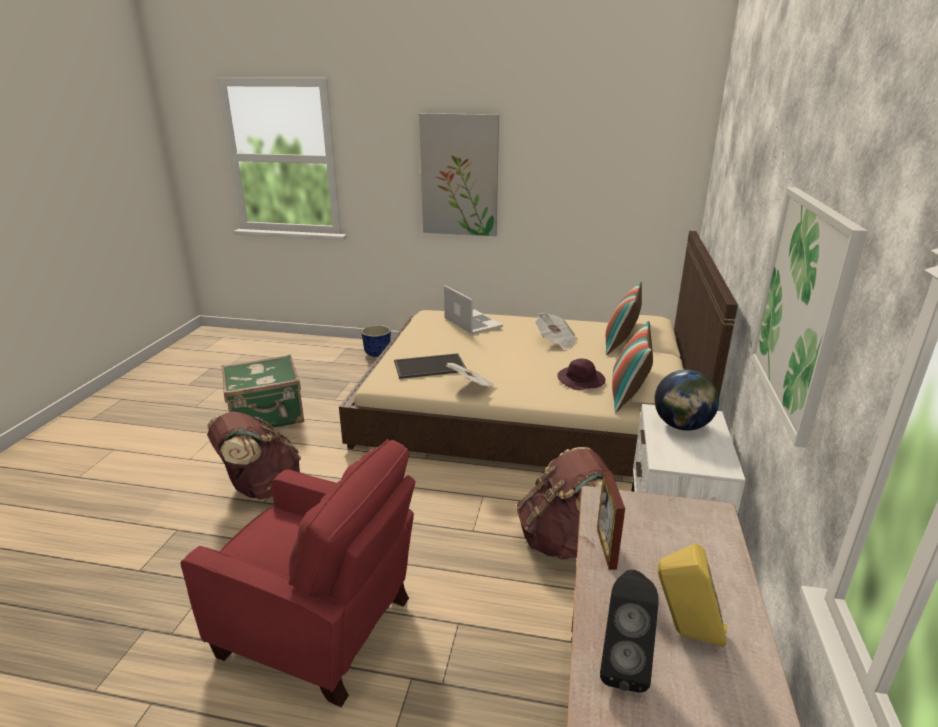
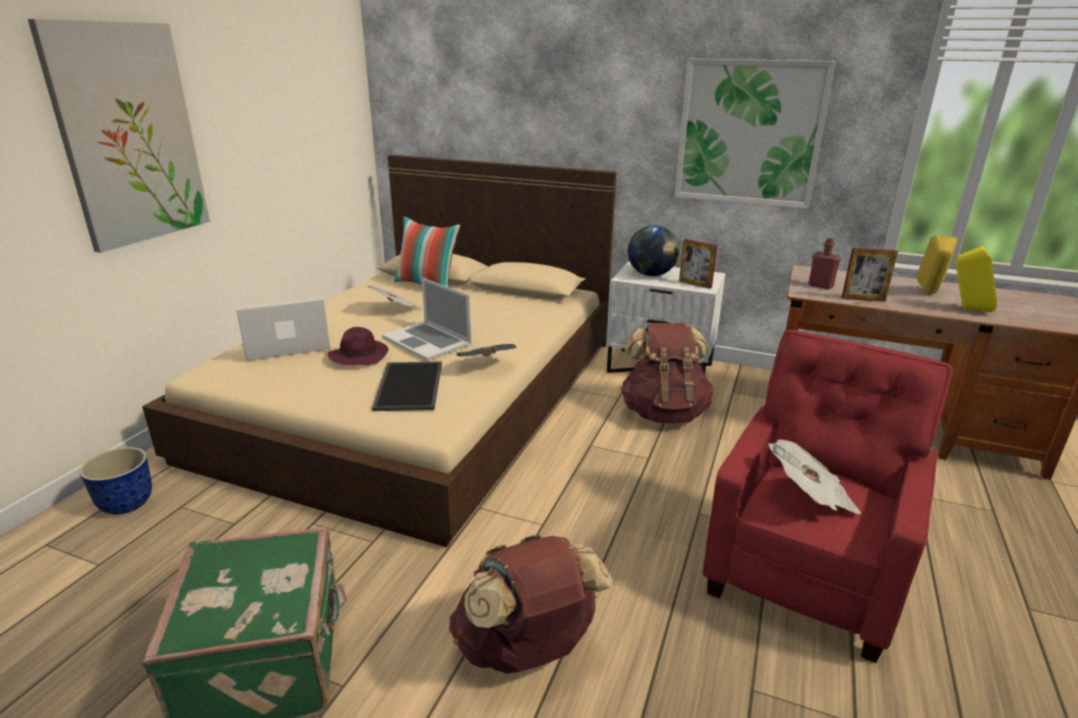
camera: 80 degrees left, 0 degrees up
purple hat [557,359,605,390] -> purple hat moved to [328,327,388,365]
black speaker [600,570,658,693] -> yellow speaker [956,246,998,312]
pillow [612,321,653,412] -> none
none -> laptop [382,277,472,361]
none -> picture frame [679,239,717,289]
none -> newspaper [768,439,861,514]
none -> red bottle [808,238,841,289]

